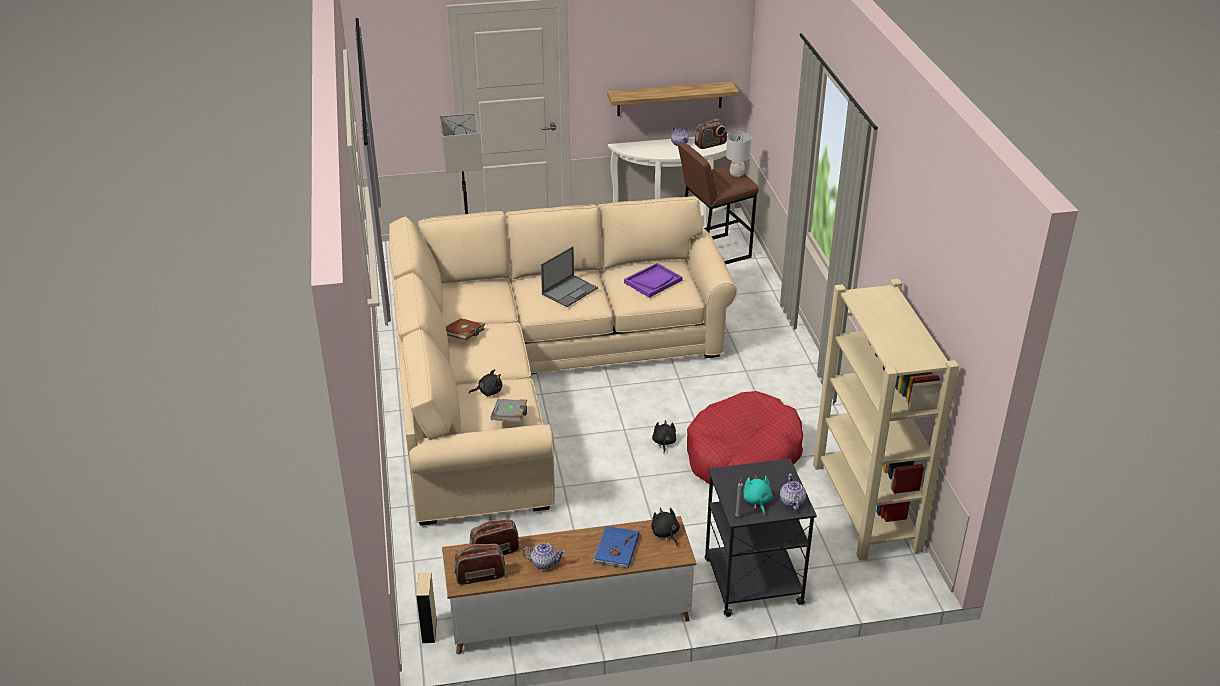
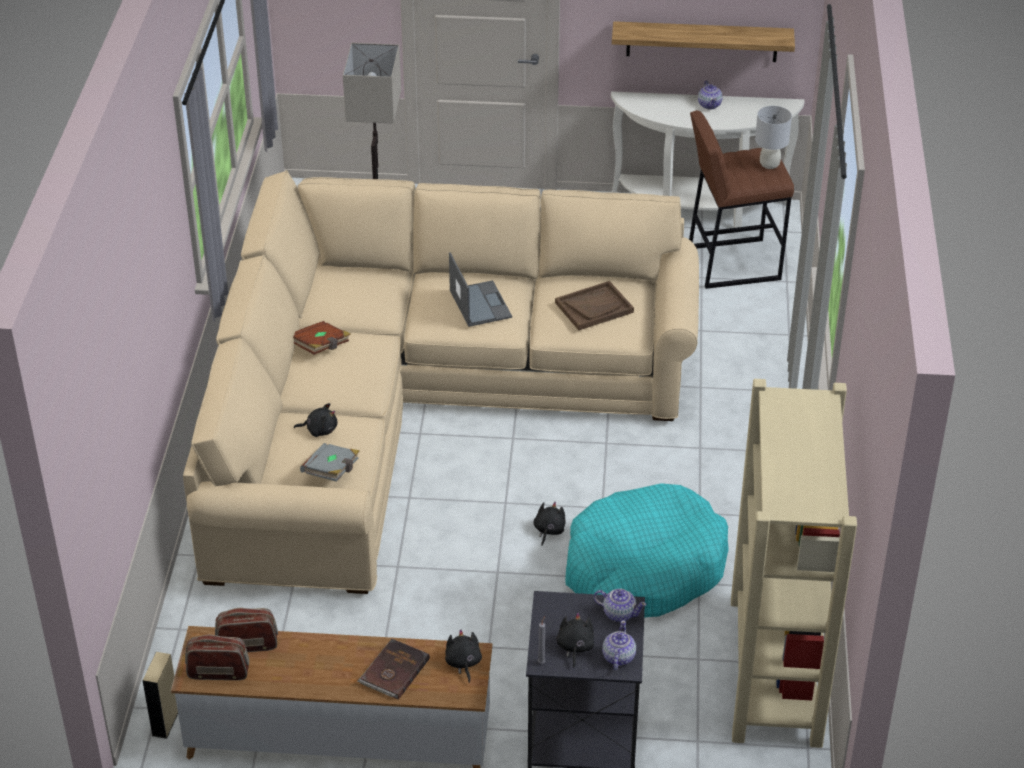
camera: 15 degrees right, 5 degrees up
teapot [522,543,565,569] -> teapot moved to [594,589,646,622]
laptop [541,246,598,307] -> laptop turned 75 degrees counterclockwise [449,252,512,327]
blue book [592,526,639,569] -> brown book [357,639,430,700]
purple tray [624,263,683,298] -> brown tray [555,281,634,330]
red dog bed [687,391,803,484] -> turquoise dog bed [565,483,729,618]
radio [694,118,727,149] -> none
turquoise plush toy [744,474,773,515] -> black plush toy [556,613,594,668]

